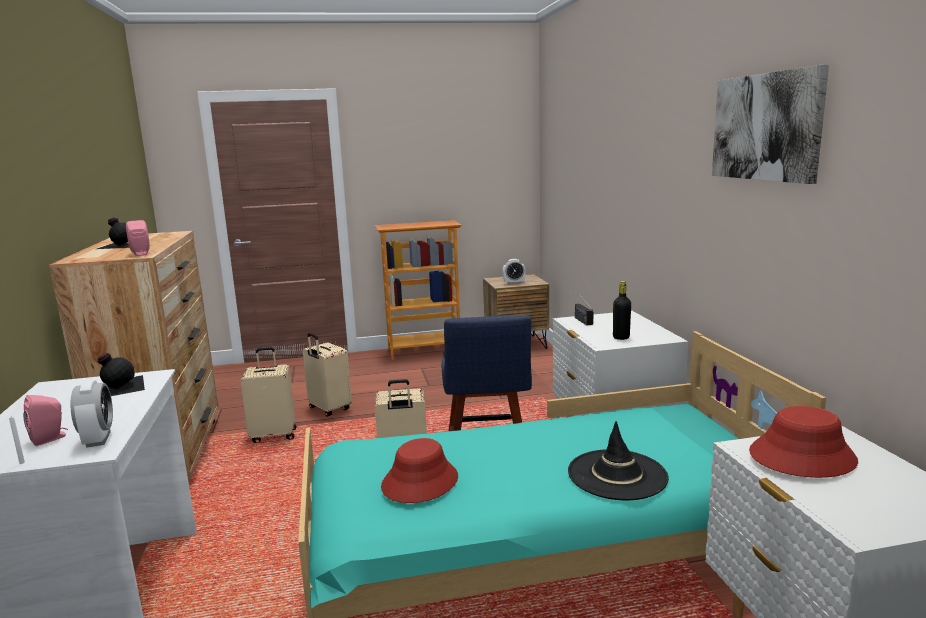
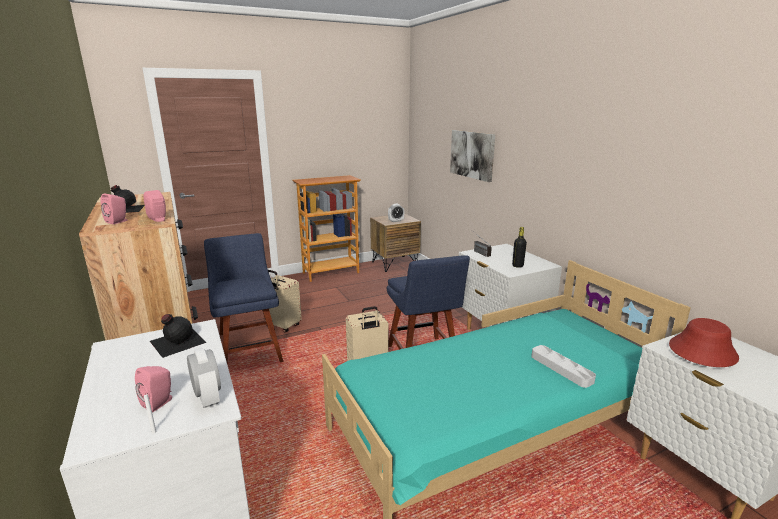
camera: 15 degrees left, 5 degrees up
beige suitcase [241,347,297,443] -> blue chair [204,233,284,362]
red hat [381,438,458,503] -> none
black hat [568,421,669,500] -> grey tray [531,345,596,388]
picture [712,65,829,184] -> picture moved to [450,130,496,182]
none -> pink speaker [100,193,127,224]

